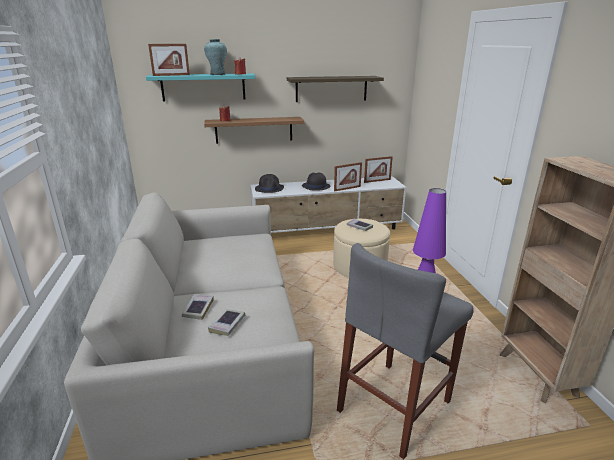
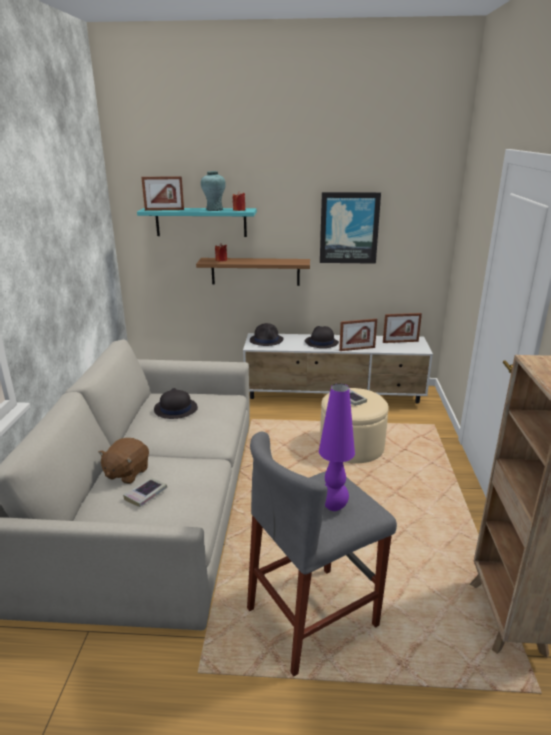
camera: 15 degrees right, 0 degrees up
book [182,295,214,320] -> brown plush toy [98,438,149,484]
shelf [287,76,384,102] -> picture [320,192,381,264]
none -> black hat [154,388,198,419]

